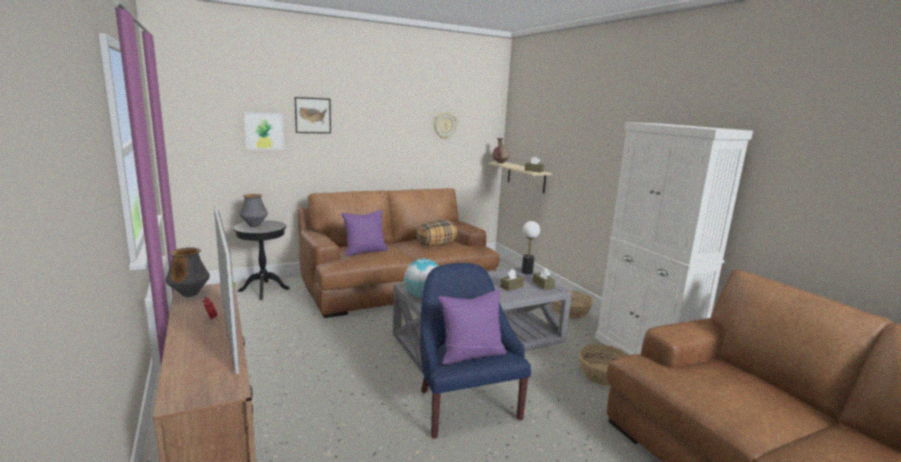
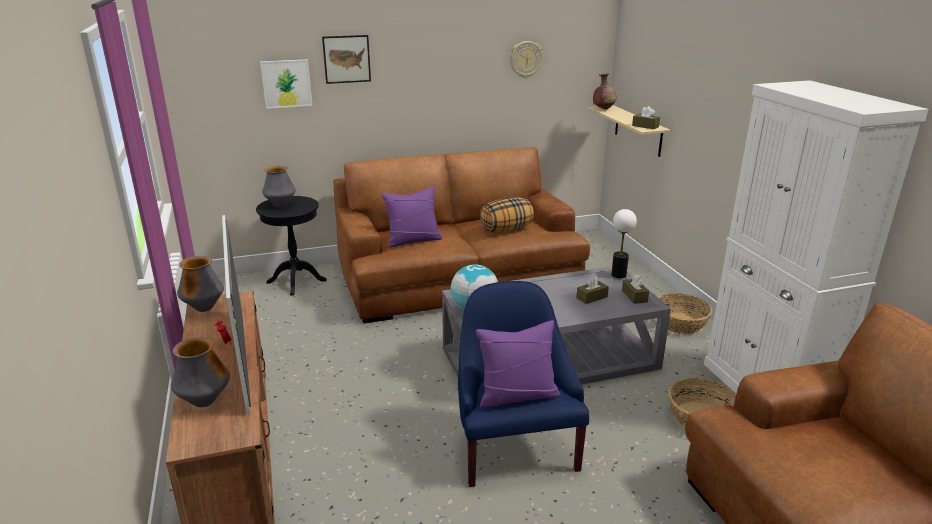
camera: 10 degrees right, 10 degrees up
none -> vase [171,337,230,407]

